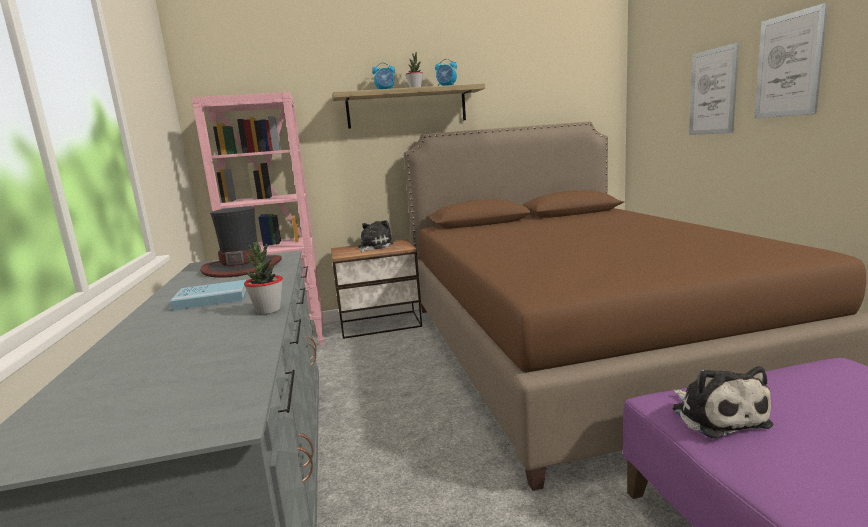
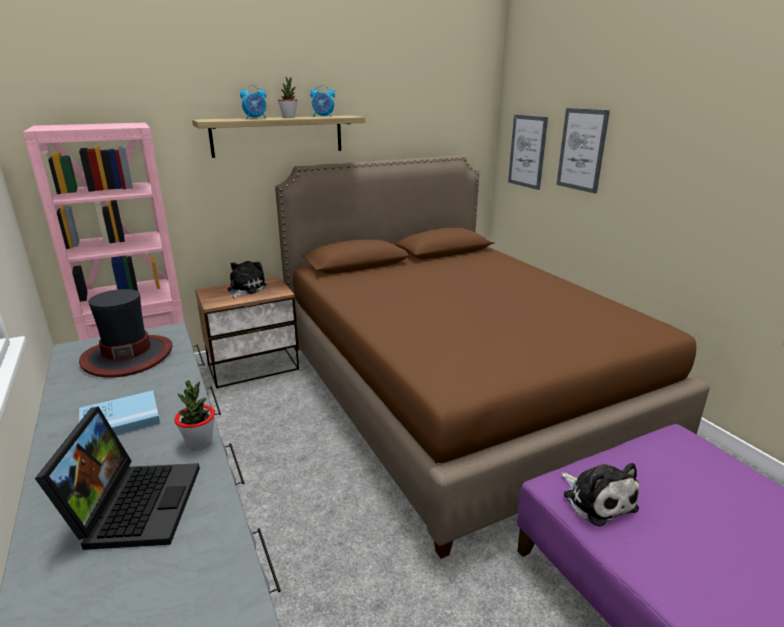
camera: 15 degrees left, 10 degrees up
picture [754,3,828,119] -> picture moved to [508,114,548,190]
none -> laptop [35,406,200,550]

